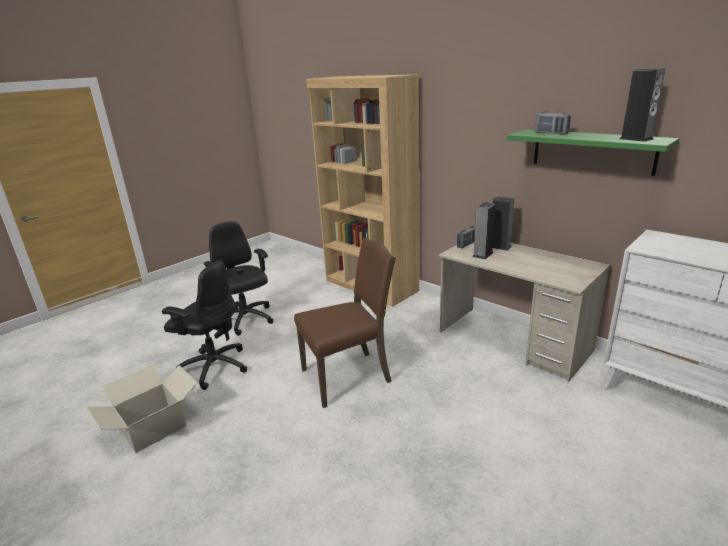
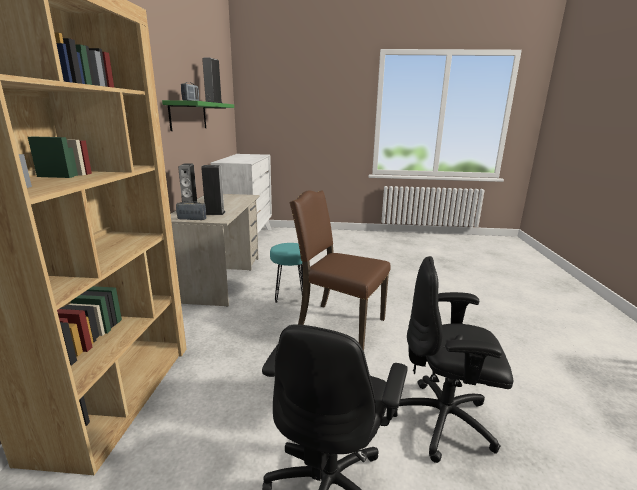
camera: 130 degrees left, 5 degrees down
cardboard box [86,364,197,453] -> none
black office chair [162,260,247,390] -> black office chair turned 60 degrees counterclockwise [393,256,514,463]
none -> turquoise stool [270,243,303,303]

